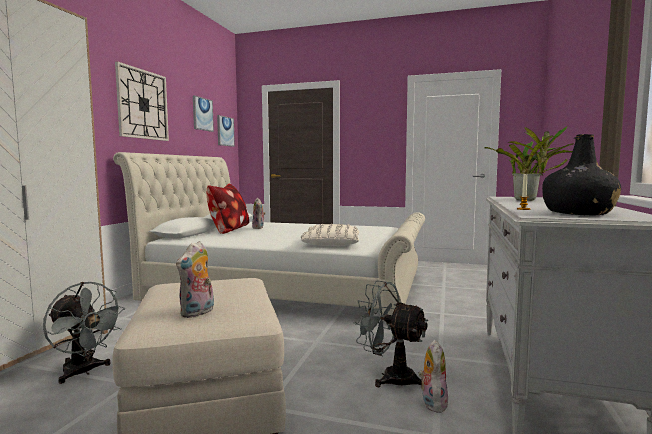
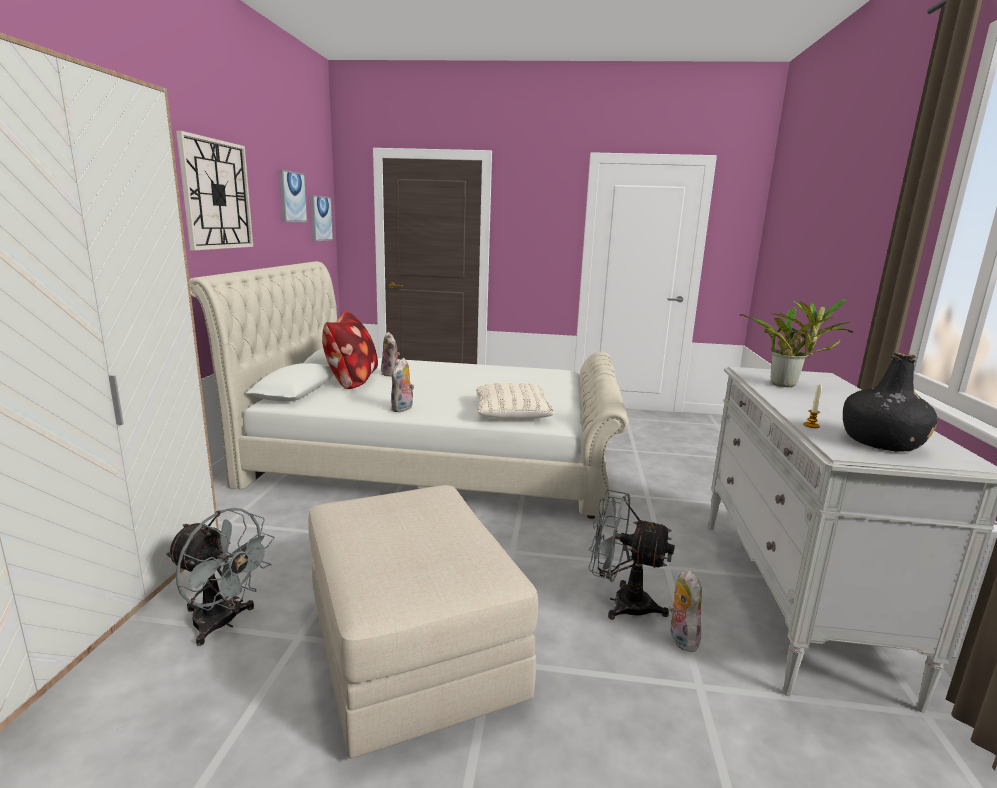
camera: 10 degrees left, 10 degrees up
plush toy [176,241,214,318] -> plush toy moved to [391,358,414,412]

